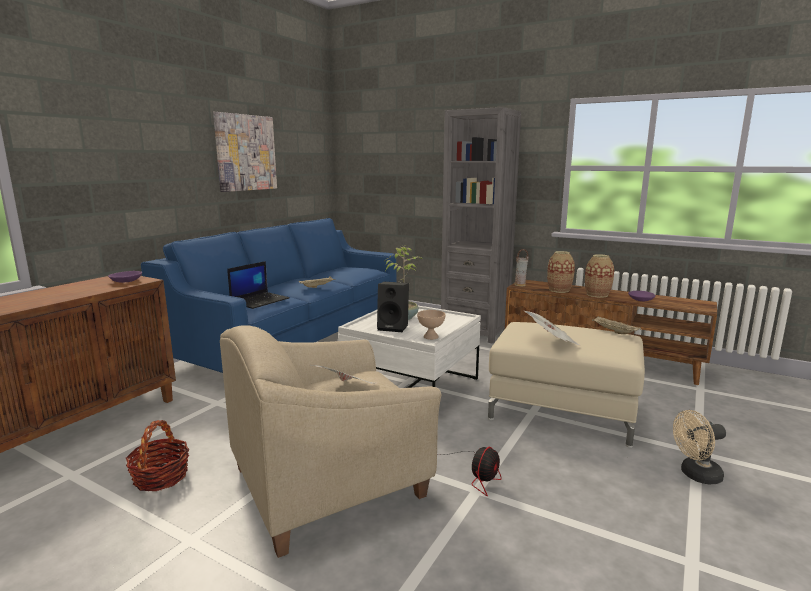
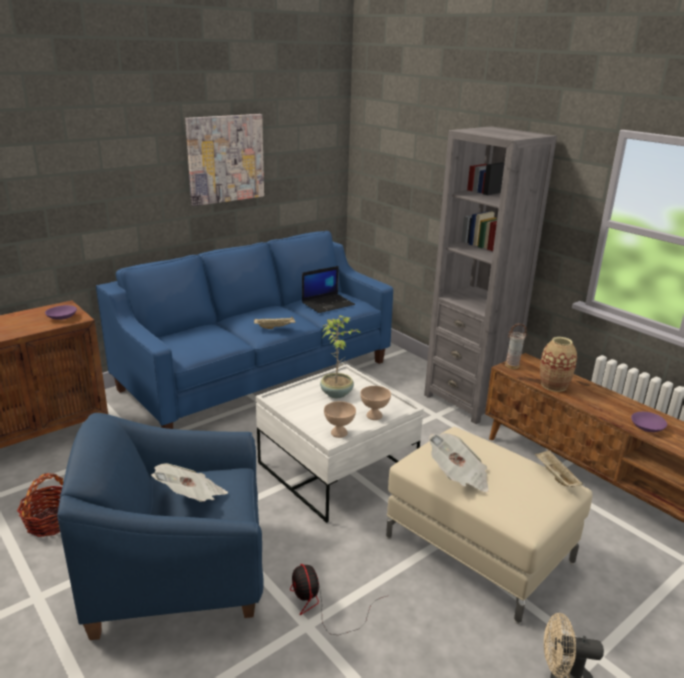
camera: 20 degrees right, 10 degrees up
beige armchair [220,325,441,558] -> blue armchair [57,413,264,640]
laptop [227,261,290,309] -> laptop moved to [302,266,355,313]
black speaker [377,282,409,332] -> none
fan [438,447,502,496] -> fan turned 105 degrees clockwise [290,564,386,635]
vase [585,254,614,298] -> none
none -> beige bowl [360,386,391,420]

